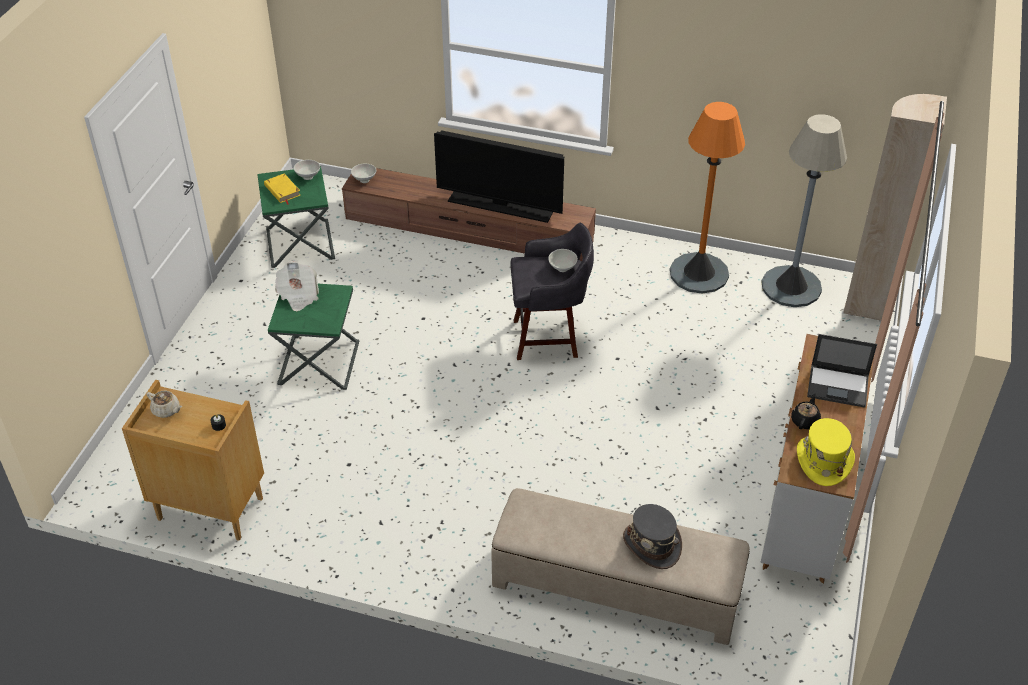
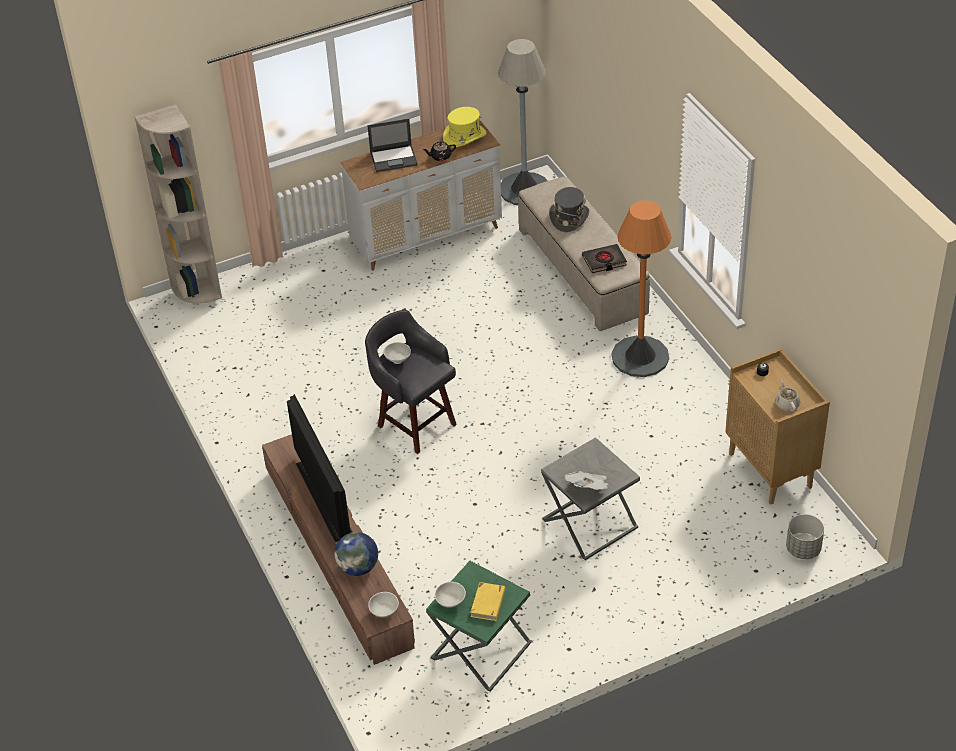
camera: 130 degrees left, 0 degrees up
green side table [268,284,359,390] -> grey side table [541,437,640,560]
orange floor lamp [670,102,745,294] -> orange floor lamp moved to [612,200,671,377]
grey floor lamp [761,114,847,307] -> grey floor lamp moved to [498,39,548,205]
laptop [807,334,877,408] -> laptop turned 105 degrees clockwise [367,119,418,172]
none -> globe [334,532,378,576]
none -> black book [582,244,627,273]
none -> grey planter [786,514,824,559]

